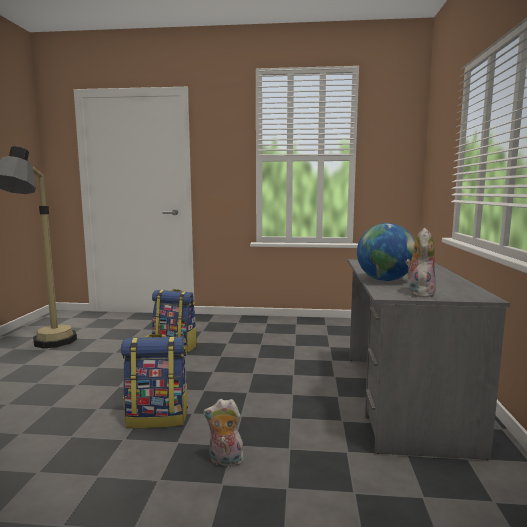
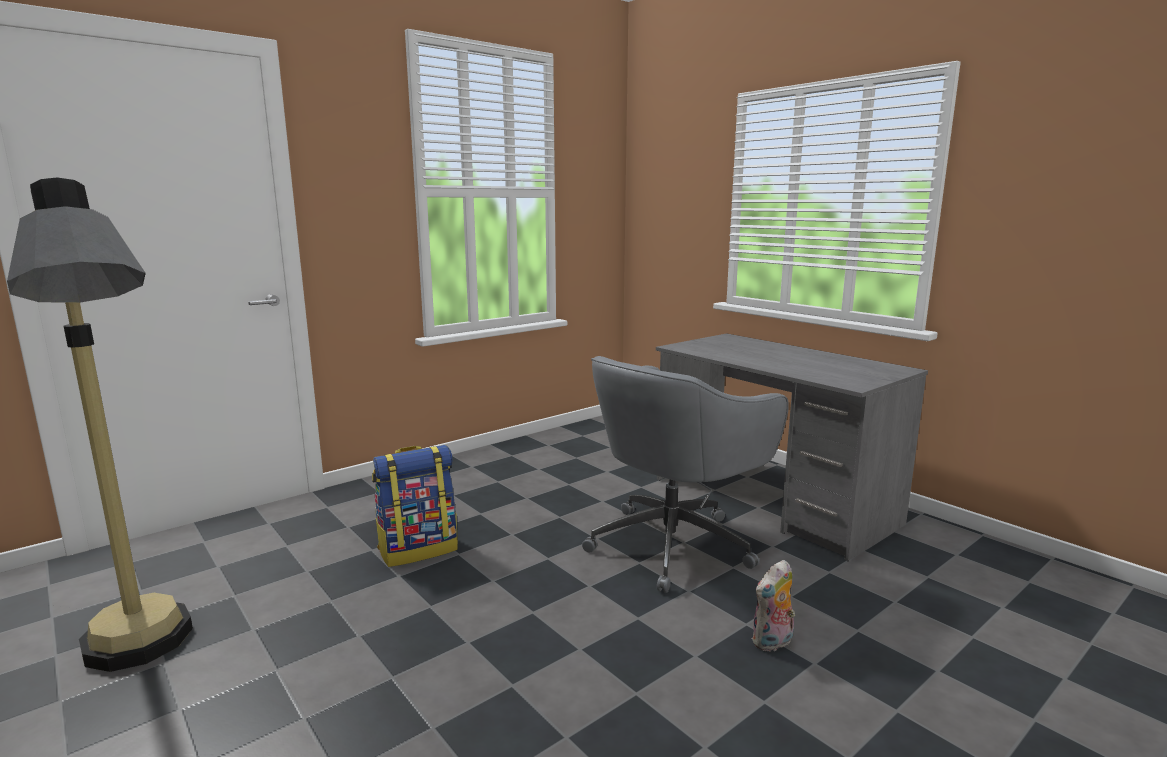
camera: 45 degrees left, 5 degrees up
backpack [121,334,188,428] -> none
globe [357,223,415,281] -> none
plush toy [406,228,436,297] -> none
none -> grey office chair [582,356,789,593]

